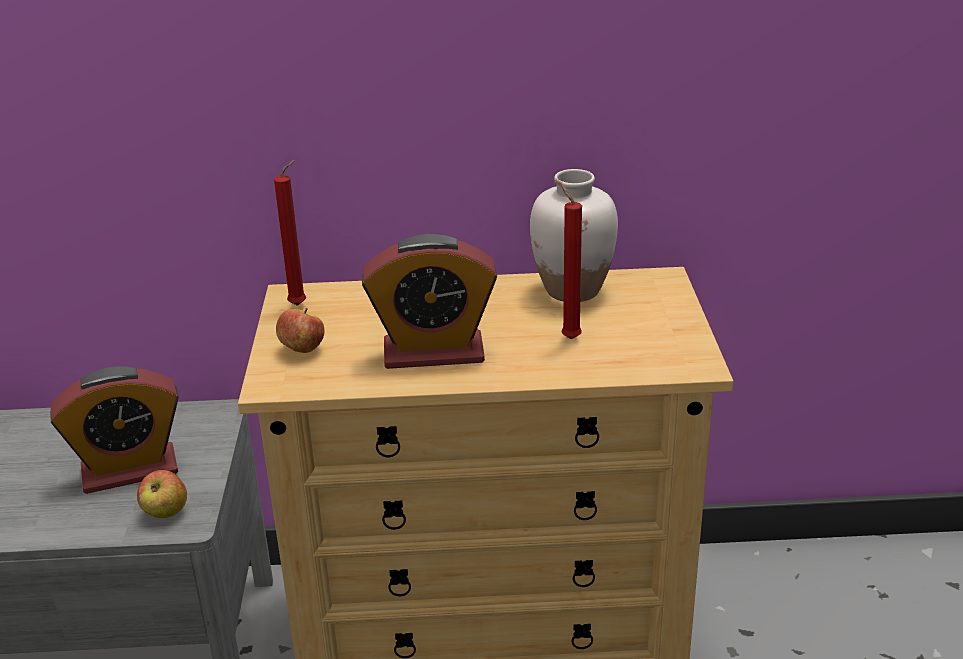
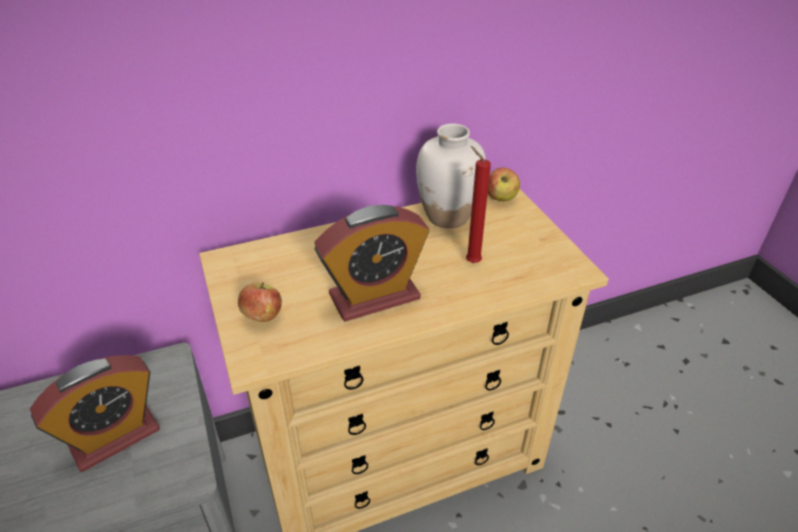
camera: 20 degrees left, 10 degrees up
apple [137,470,187,518] -> apple moved to [488,168,520,201]
red candle [274,159,306,306] -> none

